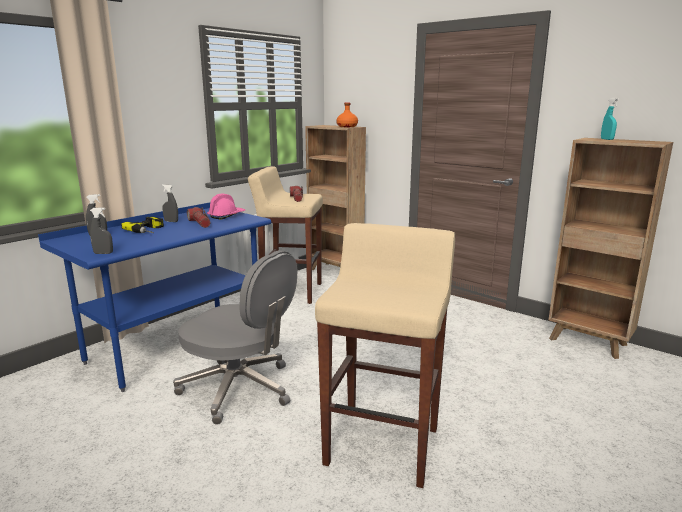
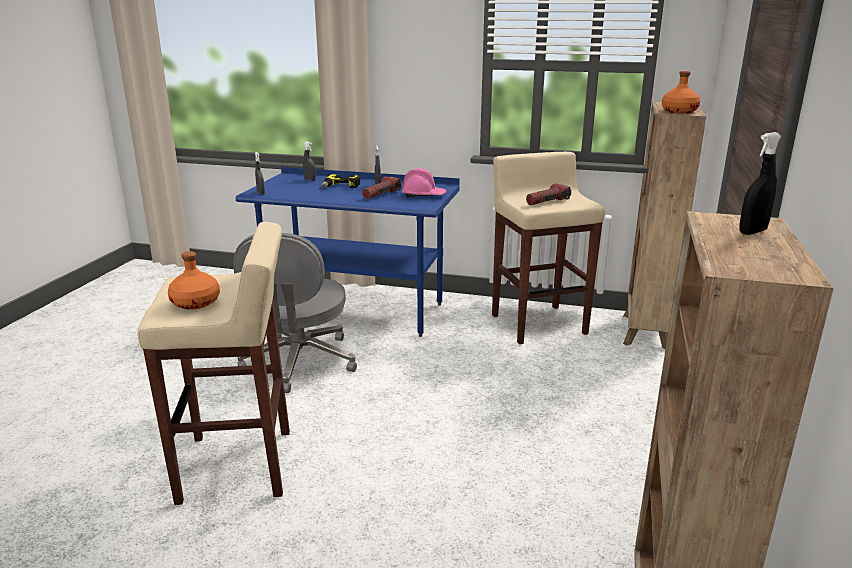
camera: 65 degrees right, 5 degrees up
turquoise spray bottle [601,98,619,140] -> black spray bottle [739,132,781,235]
none -> orange bottle [168,251,220,310]

